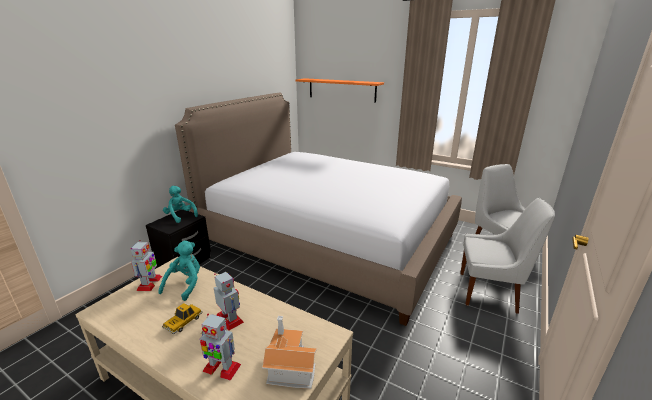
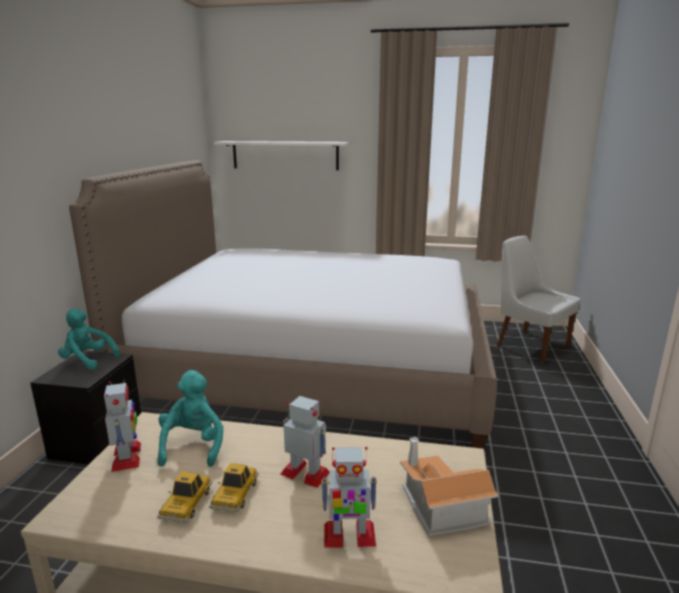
camera: 20 degrees left, 5 degrees down
orange shelf [296,78,384,102] -> white shelf [214,141,349,170]
white chair [460,198,555,314] -> none
none -> toy car [157,471,213,523]

